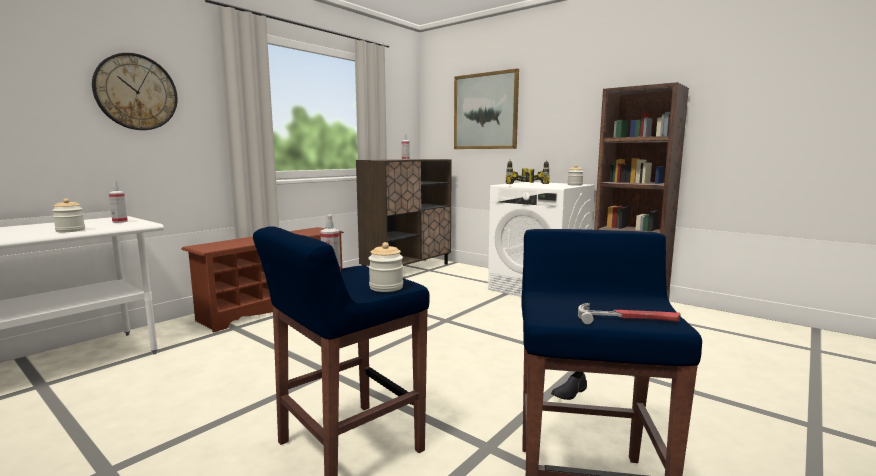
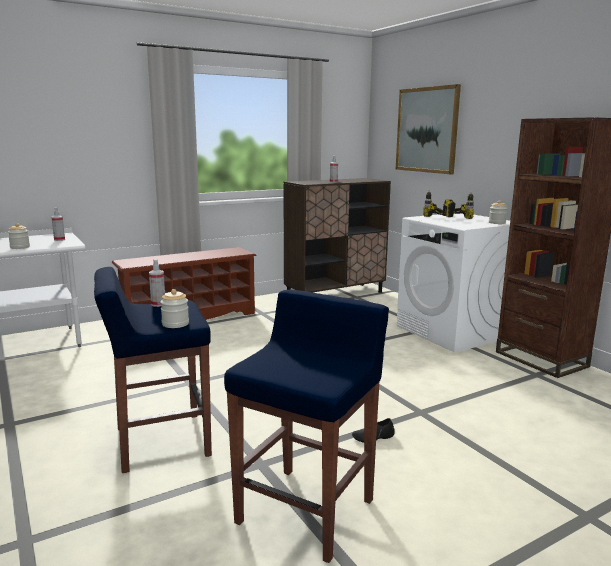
camera: 20 degrees right, 5 degrees up
wall clock [92,53,178,130] -> none
hammer [578,303,680,324] -> none

